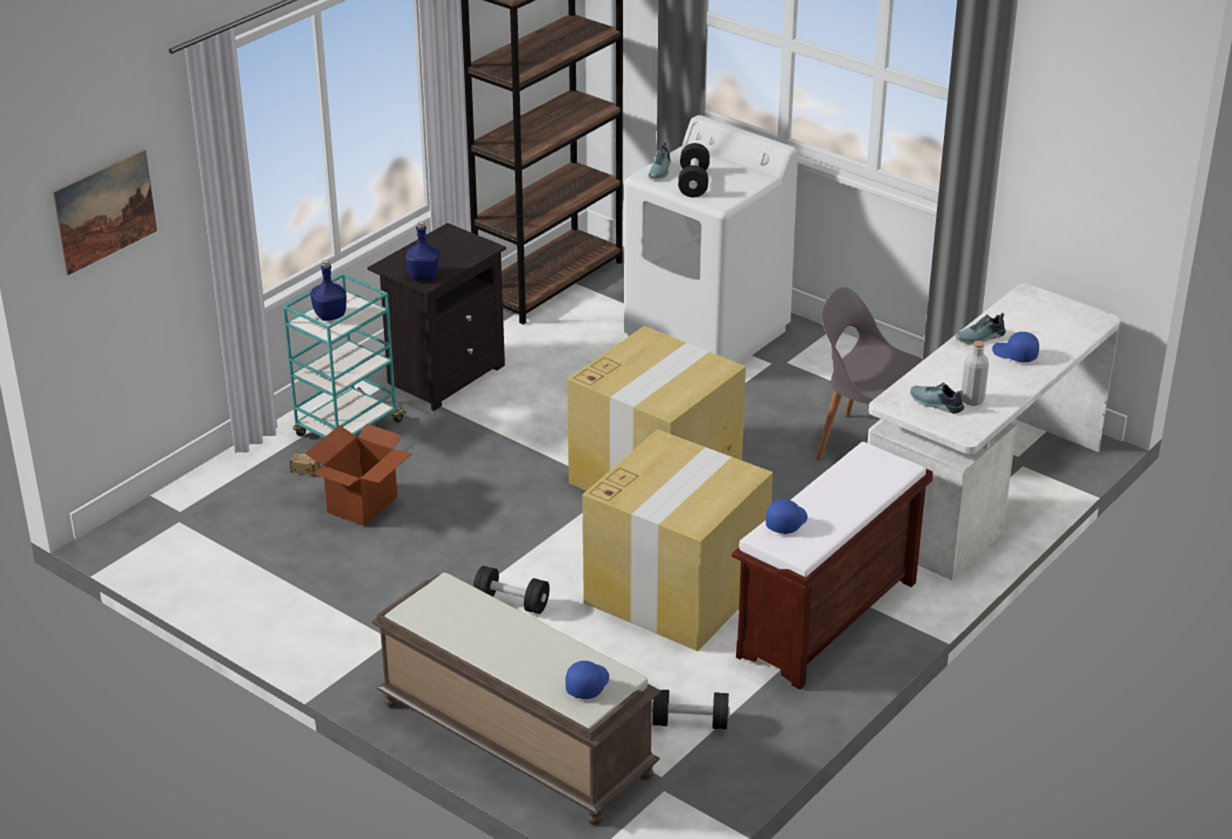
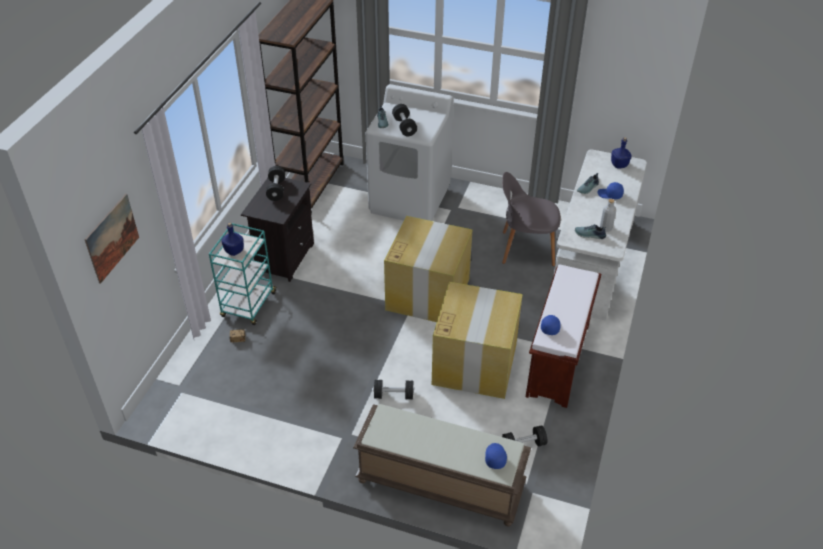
camera: 20 degrees left, 10 degrees up
cardboard box [305,424,412,526] -> none
blue bottle [406,222,439,281] -> blue bottle moved to [611,137,631,169]
none -> black dumbbell [266,166,285,201]

